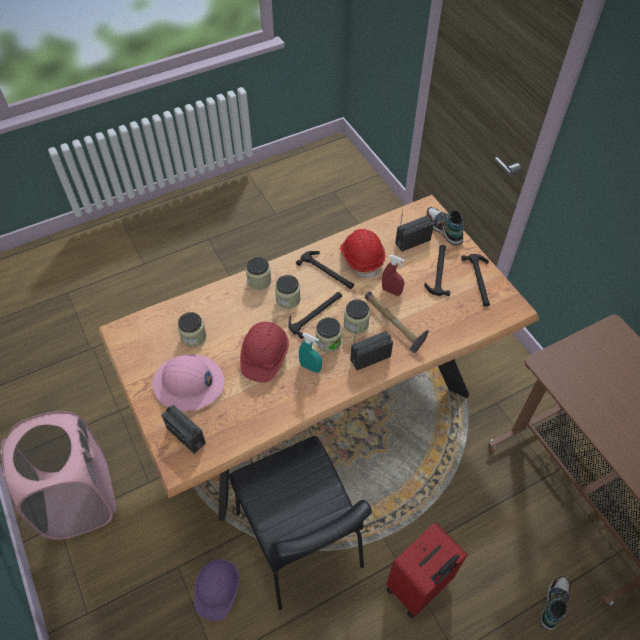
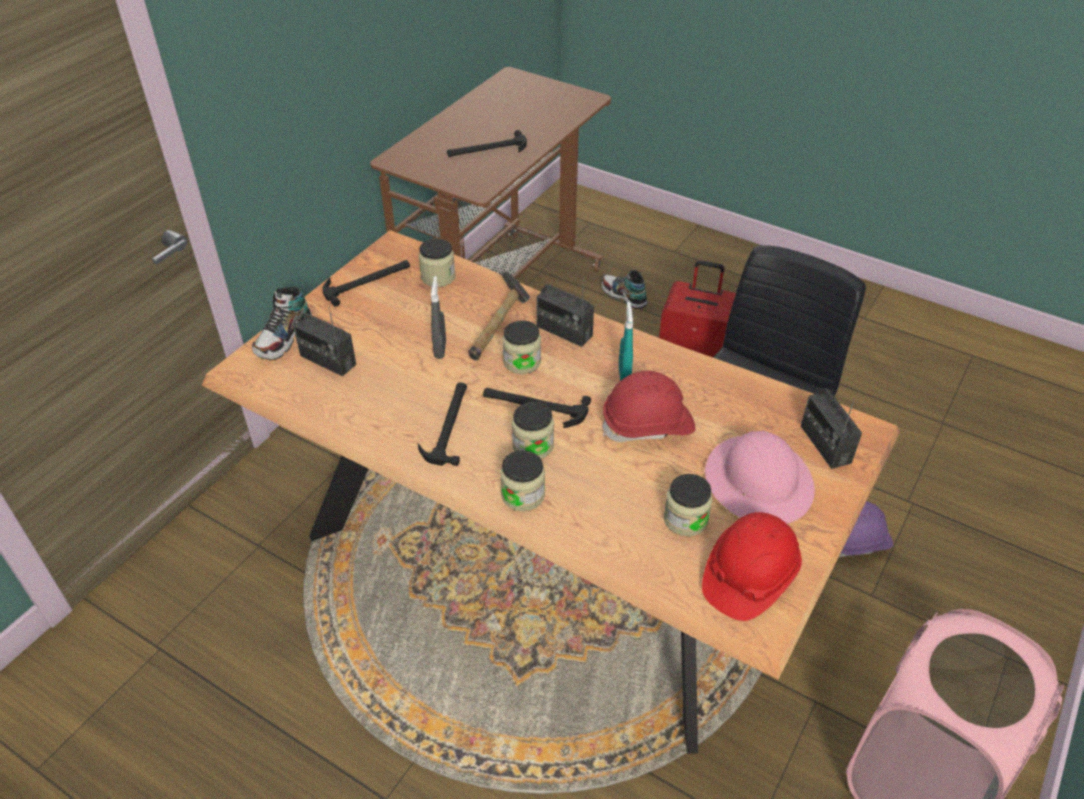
camera: 120 degrees left, 10 degrees down
radio [161,405,206,454] -> radio turned 150 degrees clockwise [801,388,862,469]
jar [315,317,342,352] -> jar moved to [419,239,455,287]
red hard hat [340,229,385,278] -> red hard hat moved to [702,512,802,621]
red spray bottle [382,255,405,296] -> grey spray bottle [431,276,446,359]
hammer [424,245,450,296] -> hammer moved to [447,130,527,157]
shoe [540,575,570,630] -> shoe turned 45 degrees clockwise [602,270,647,309]

